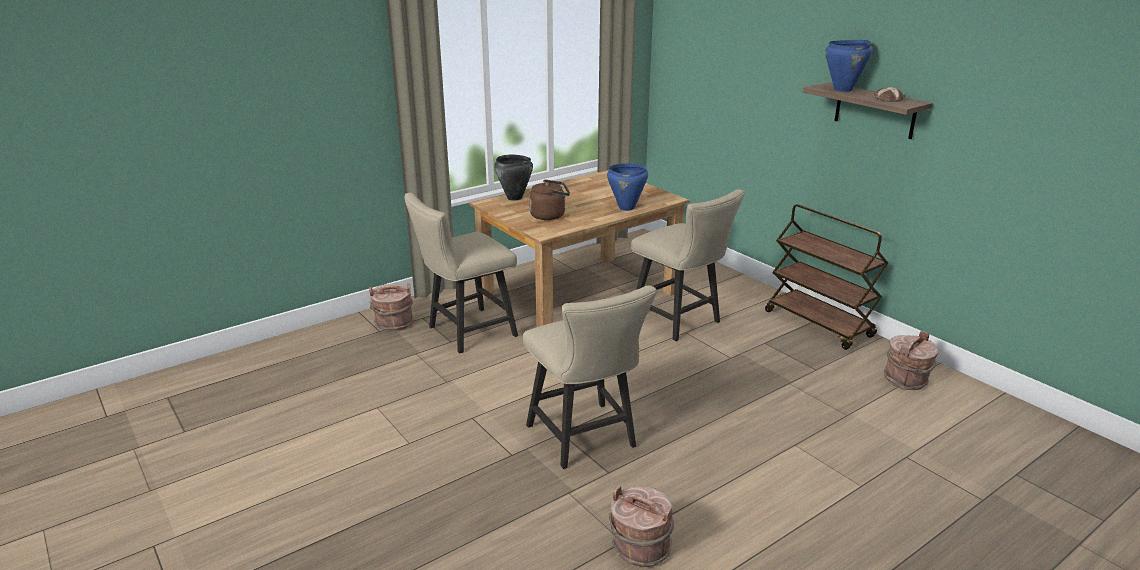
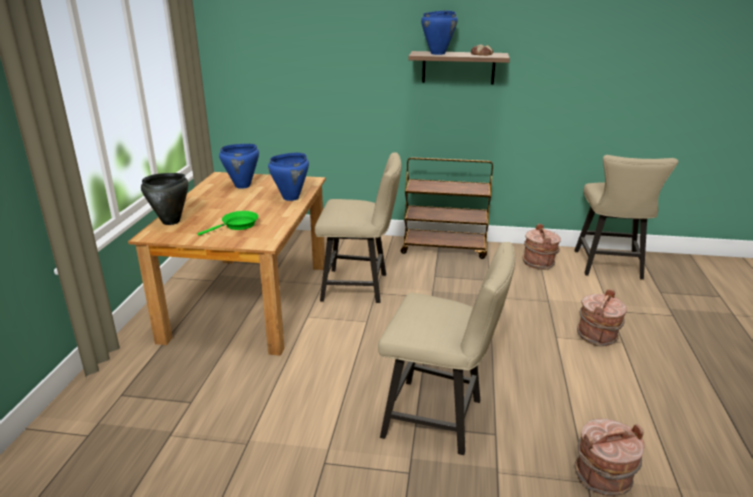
camera: 45 degrees left, 0 degrees up
brown bucket [369,283,413,331] -> brown bucket moved to [577,289,627,346]
beige chair [404,193,518,354] -> beige chair moved to [574,155,678,280]
brown kettle [529,179,570,220] -> green frying pan [198,211,258,236]
none -> blue cooking pot [219,144,259,189]

